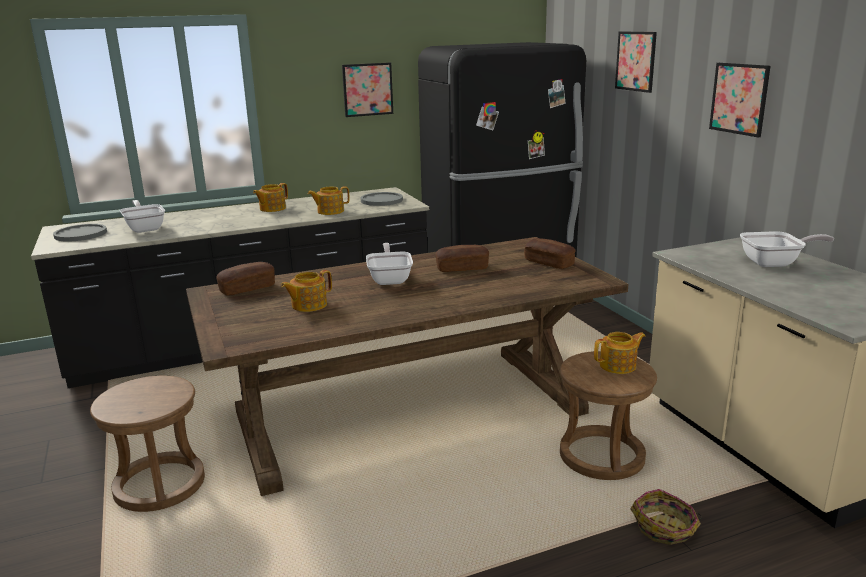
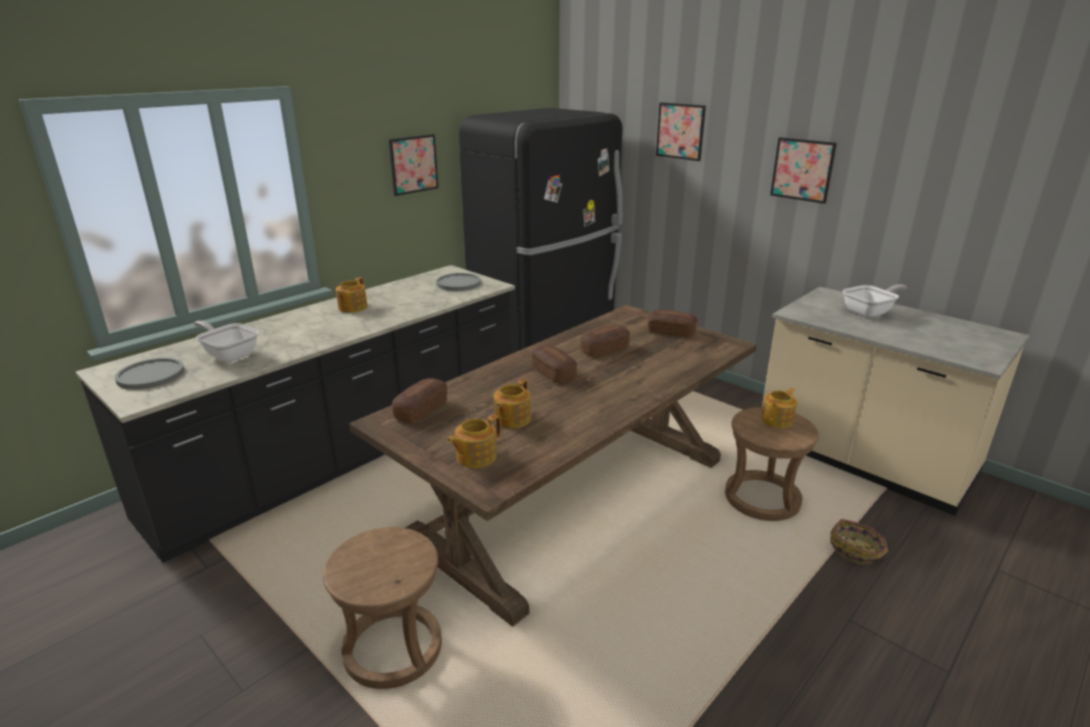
camera: 25 degrees left, 5 degrees up
teapot [308,186,350,215] -> teapot moved to [447,415,501,468]
frying pan [366,243,413,285] -> bread [531,345,577,383]

